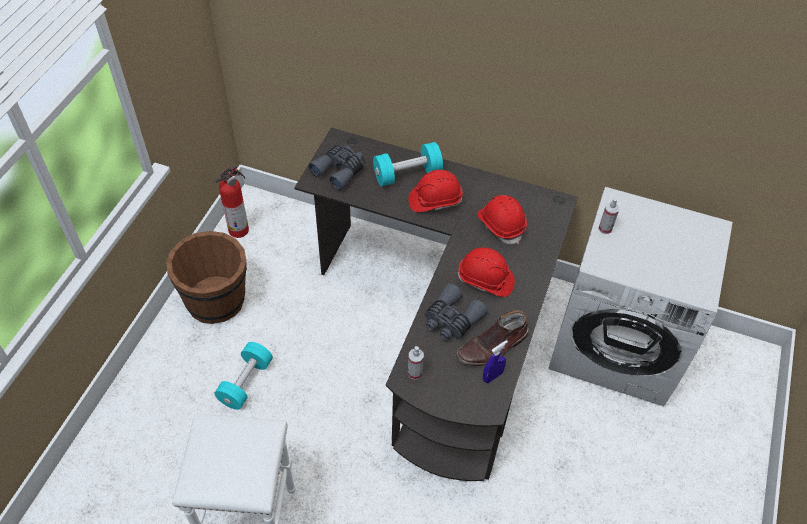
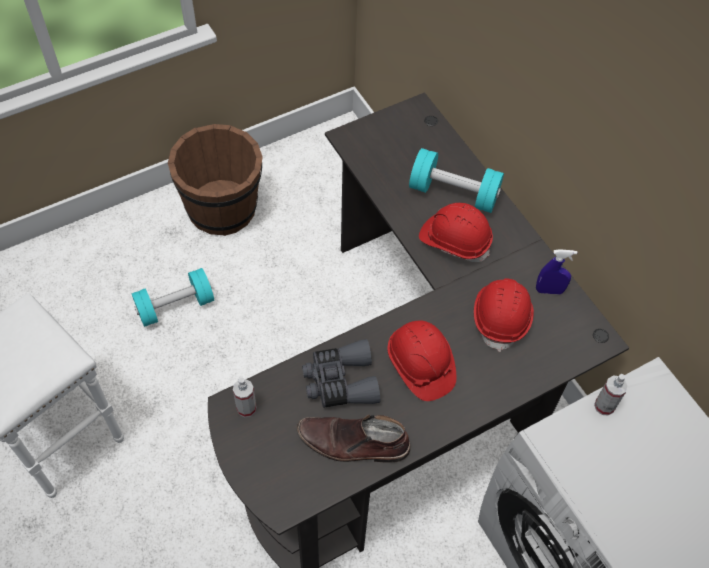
camera: 40 degrees right, 5 degrees up
fire extinguisher [214,164,249,238] -> none
grey binoculars [308,145,364,191] -> none
blue spray bottle [483,340,508,383] -> blue spray bottle moved to [536,249,577,295]

